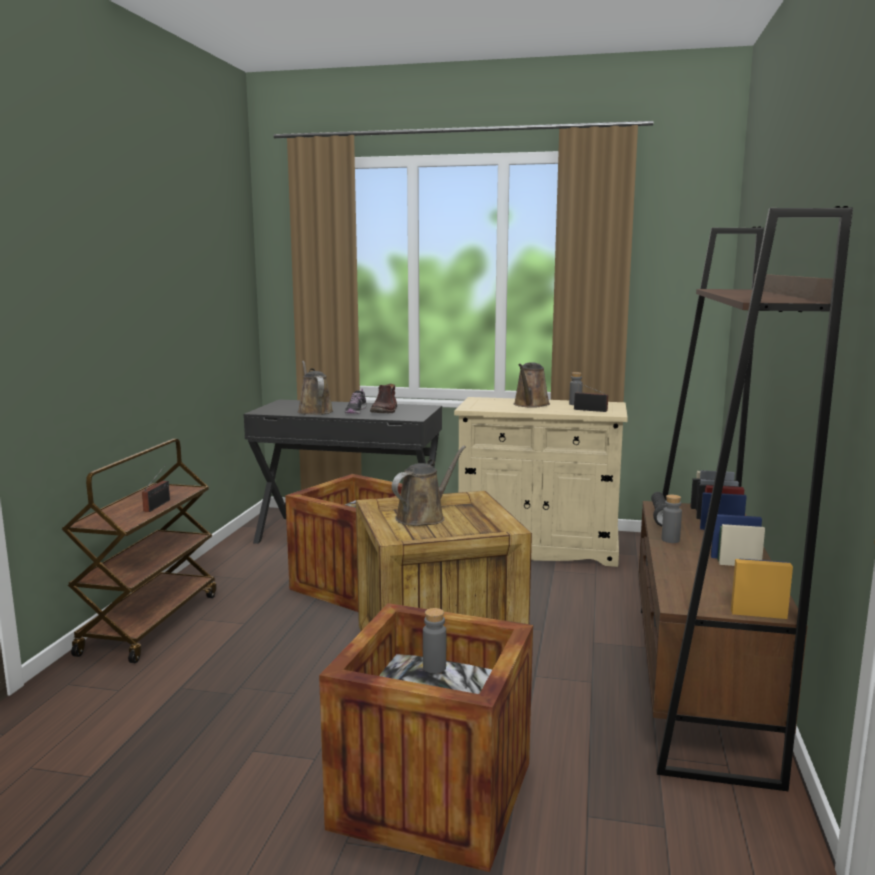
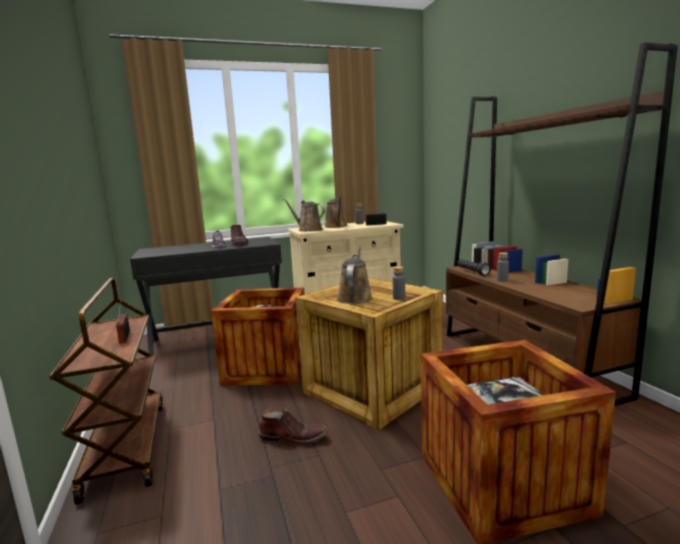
camera: 30 degrees left, 0 degrees up
brown watering can [298,361,333,415] -> brown watering can moved to [283,199,325,232]
grey bottle [423,608,446,673] -> grey bottle moved to [393,266,405,300]
none -> brown boot [259,408,328,445]

